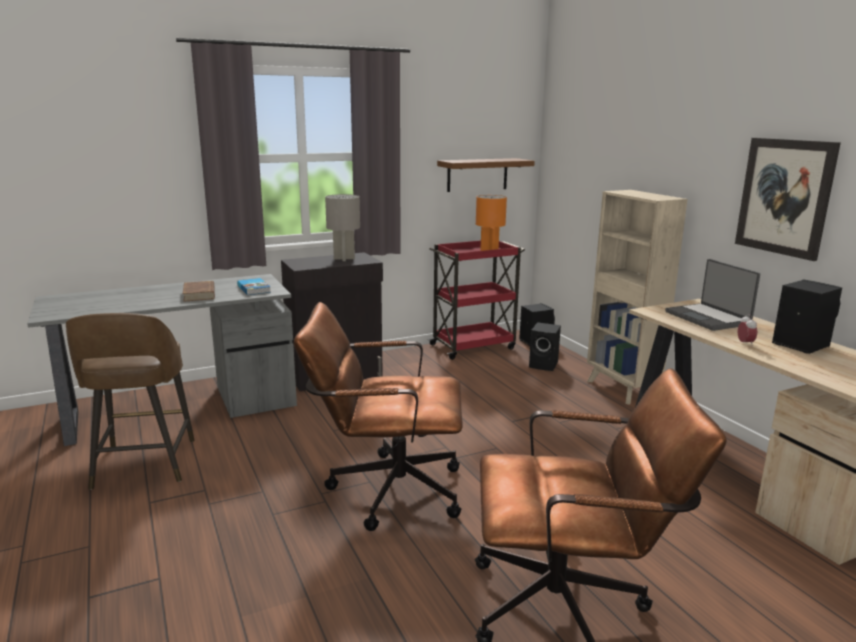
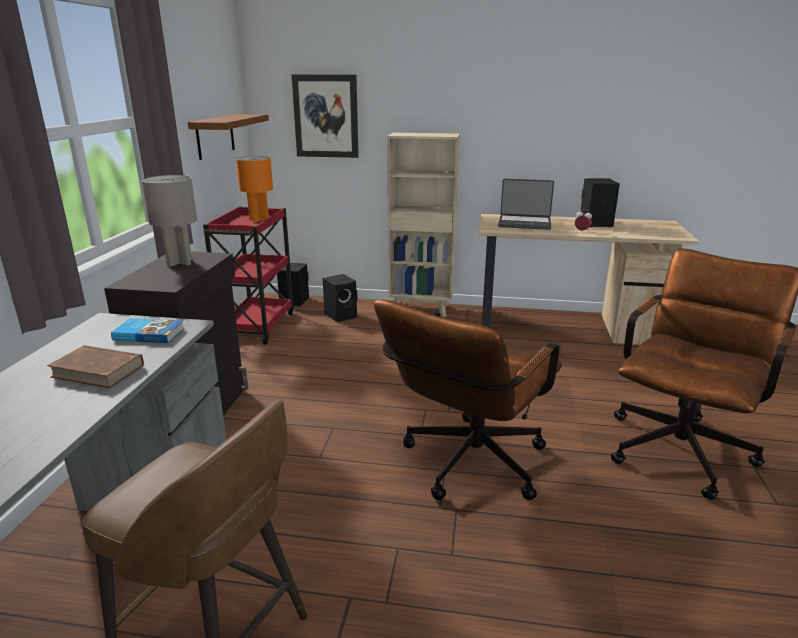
camera: 55 degrees left, 5 degrees up
picture [735,138,841,261] -> picture moved to [292,75,359,158]

